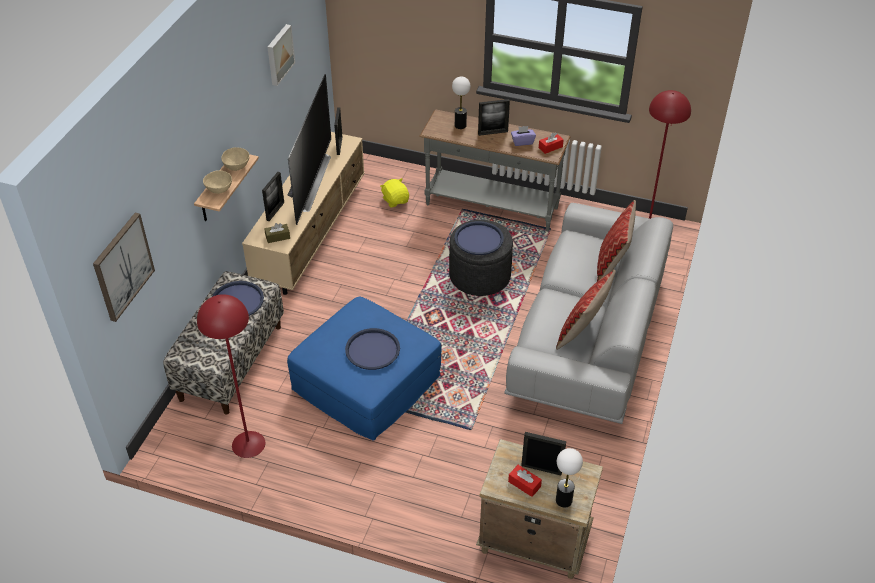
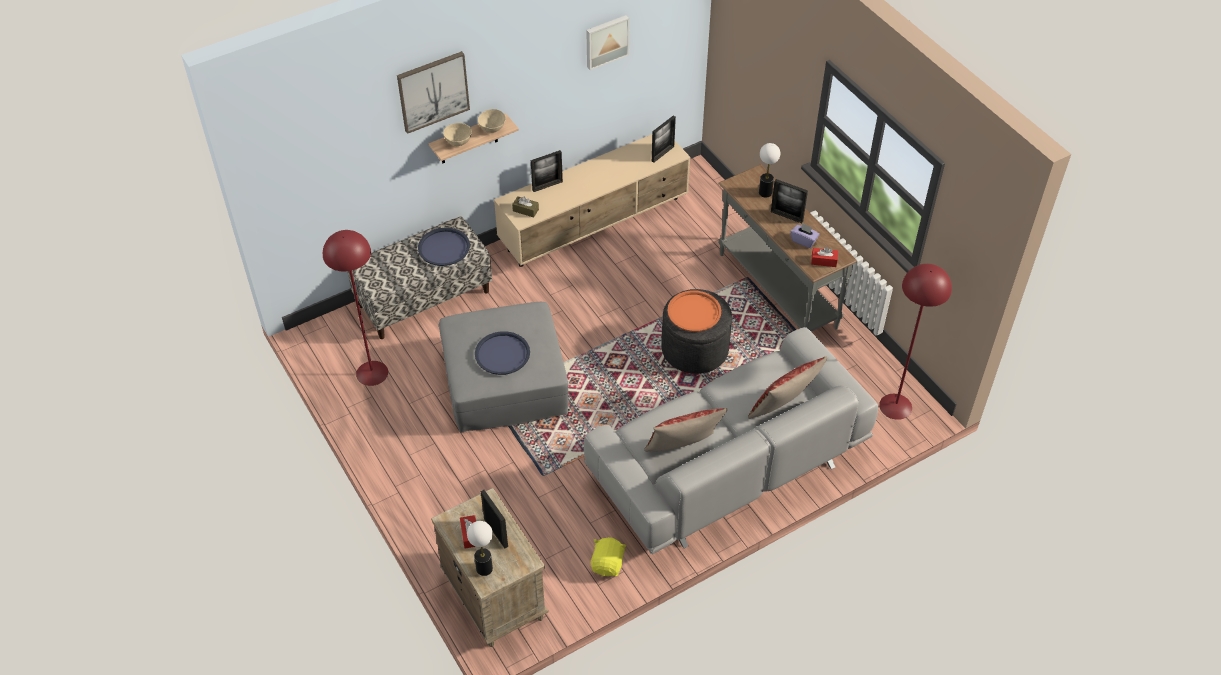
camera: 40 degrees right, 5 degrees up
picture [93,213,155,322] -> picture moved to [397,51,470,134]
blue ottoman [287,297,442,441] -> grey ottoman [439,302,568,433]
television [288,74,331,225] -> none
yellow plush toy [380,178,409,208] -> yellow plush toy moved to [591,537,627,576]
blue tray [454,221,504,255] -> orange tray [668,290,721,332]

